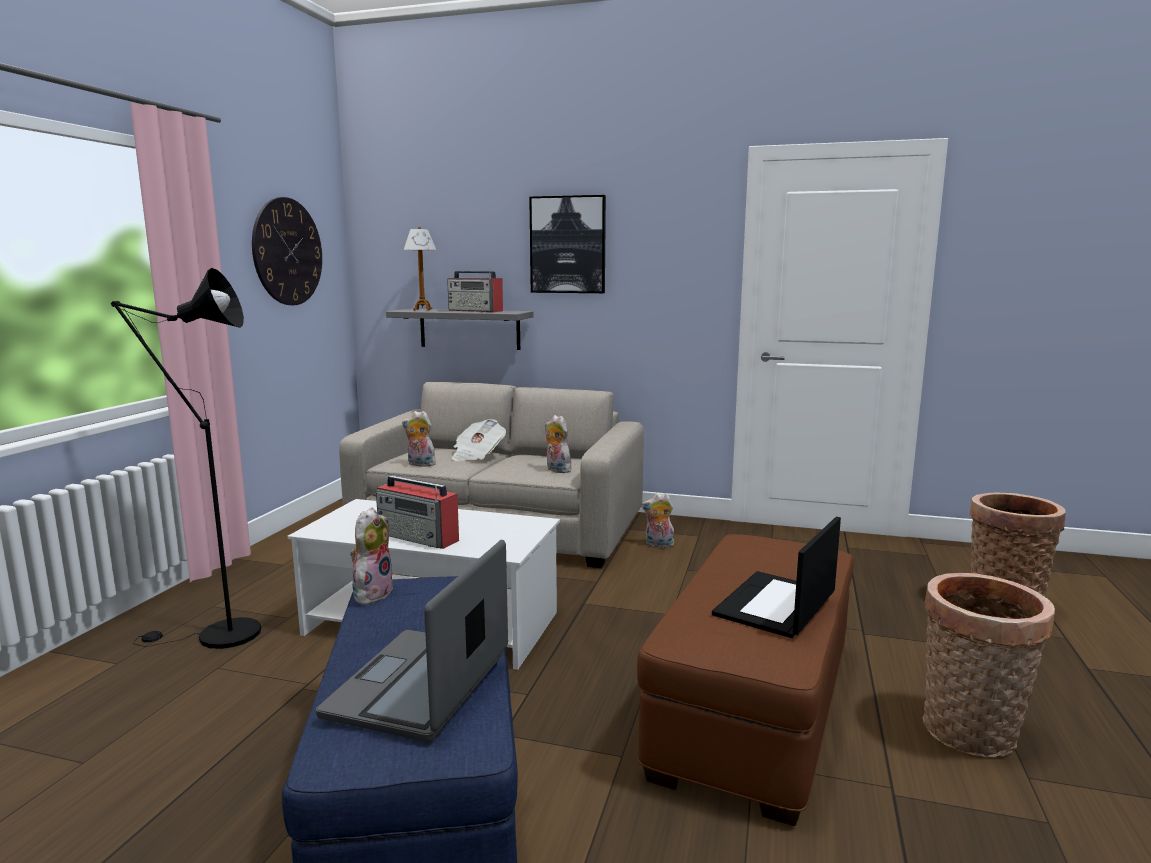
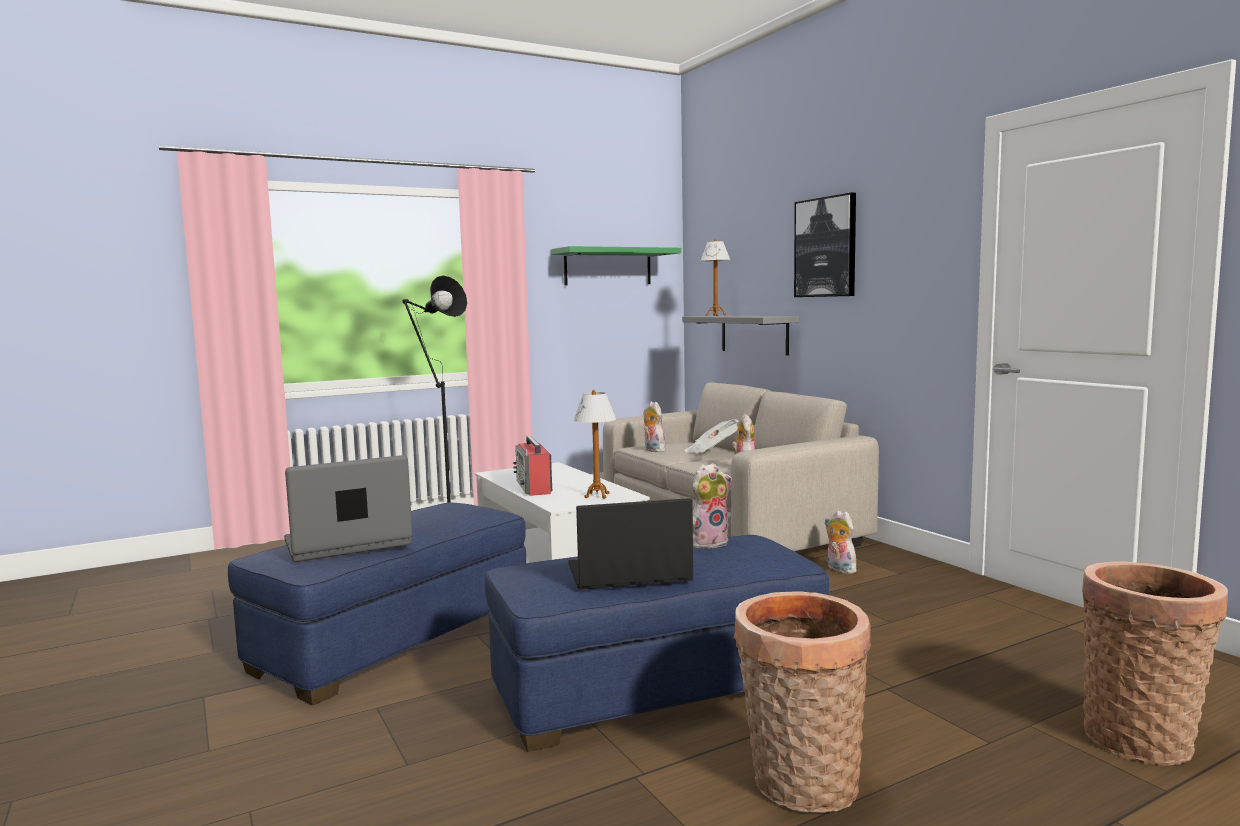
camera: 45 degrees right, 5 degrees down
wall clock [252,197,322,305] -> green shelf [551,246,681,285]
plush toy [350,507,393,605] -> plush toy moved to [693,463,732,549]
radio [447,269,503,312] -> none
brown ottoman [637,534,854,826] -> blue ottoman [485,535,829,752]
none -> table lamp [574,390,616,499]

